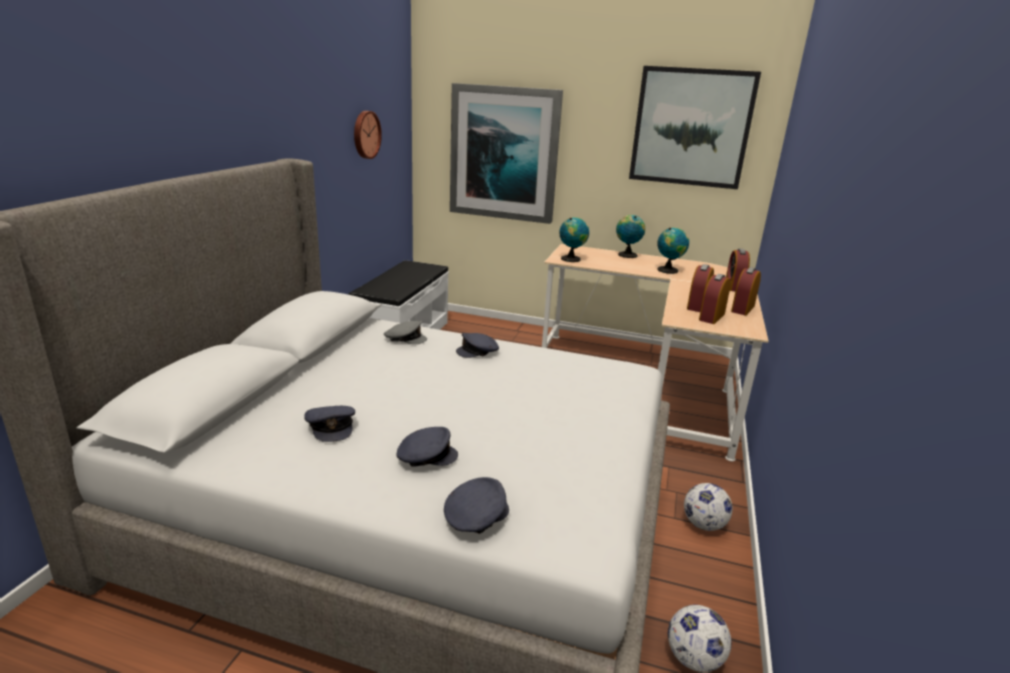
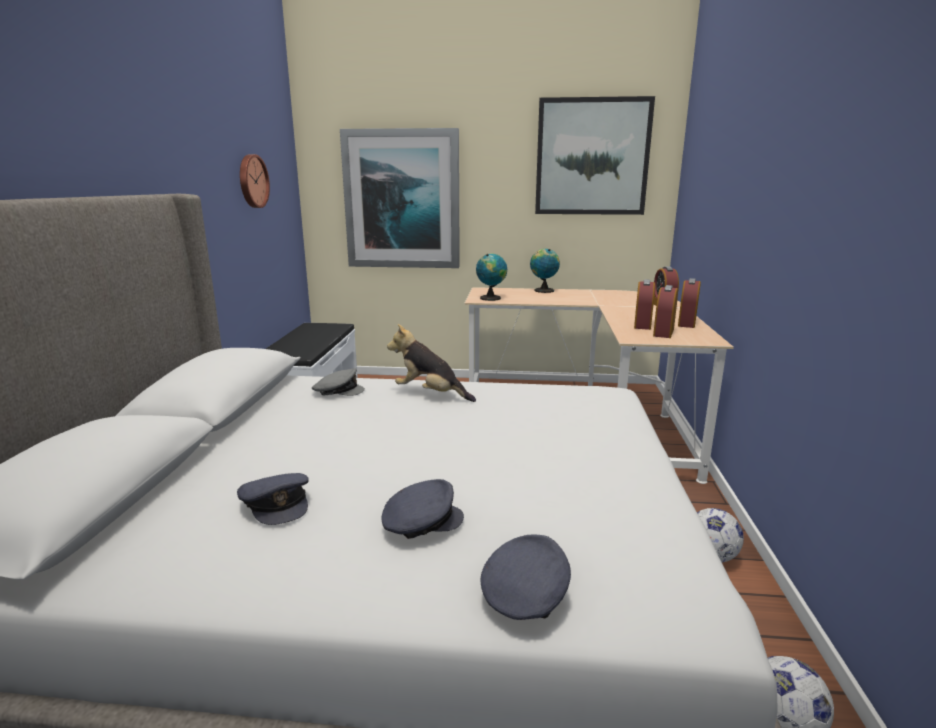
camera: 10 degrees left, 5 degrees down
grey cap [456,333,499,358] -> plush toy [387,324,476,402]
globe [657,227,689,274] -> none

